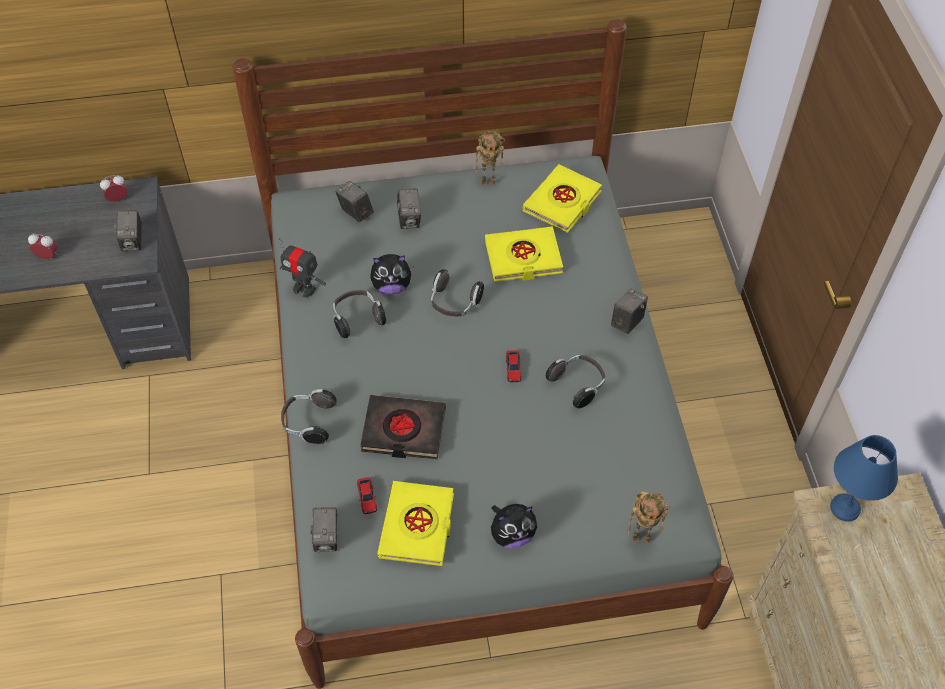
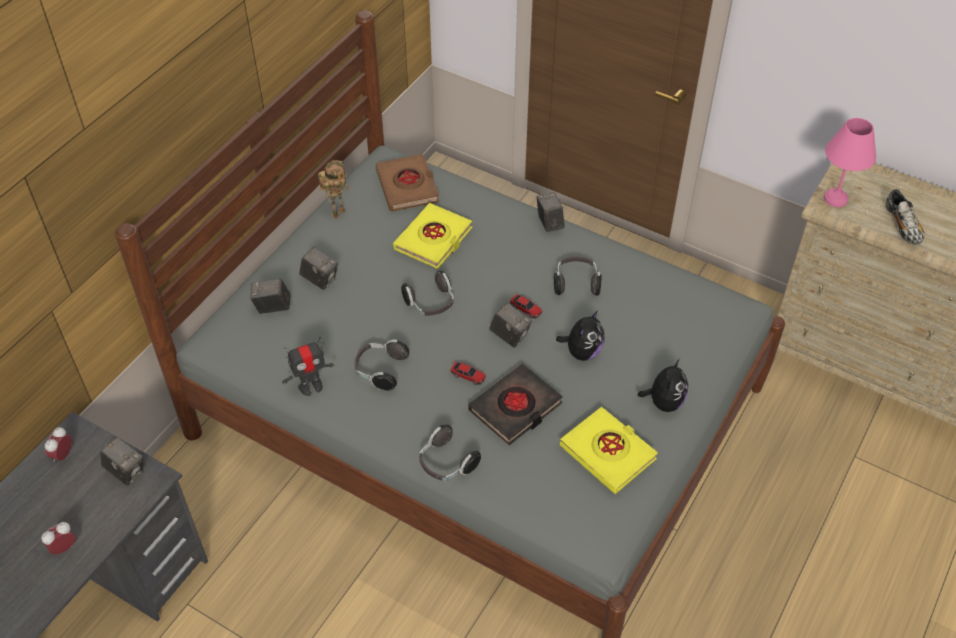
camera: 50 degrees left, 5 degrees down
camera [310,507,337,553] -> camera moved to [489,303,532,348]
toy car [357,477,377,514] -> toy car moved to [450,362,486,385]
plush toy [370,254,414,294] -> plush toy moved to [556,310,604,361]
yellow book [523,164,602,233] -> brown book [375,154,439,212]
toy robot [628,492,670,543] -> none
blue table lamp [830,435,898,522] -> pink table lamp [824,118,876,207]
none -> shoe [885,189,924,245]

